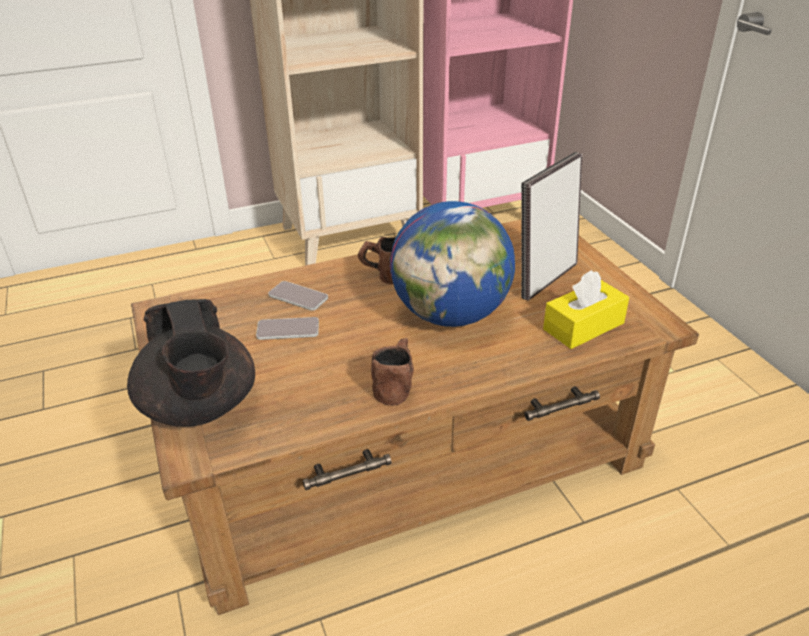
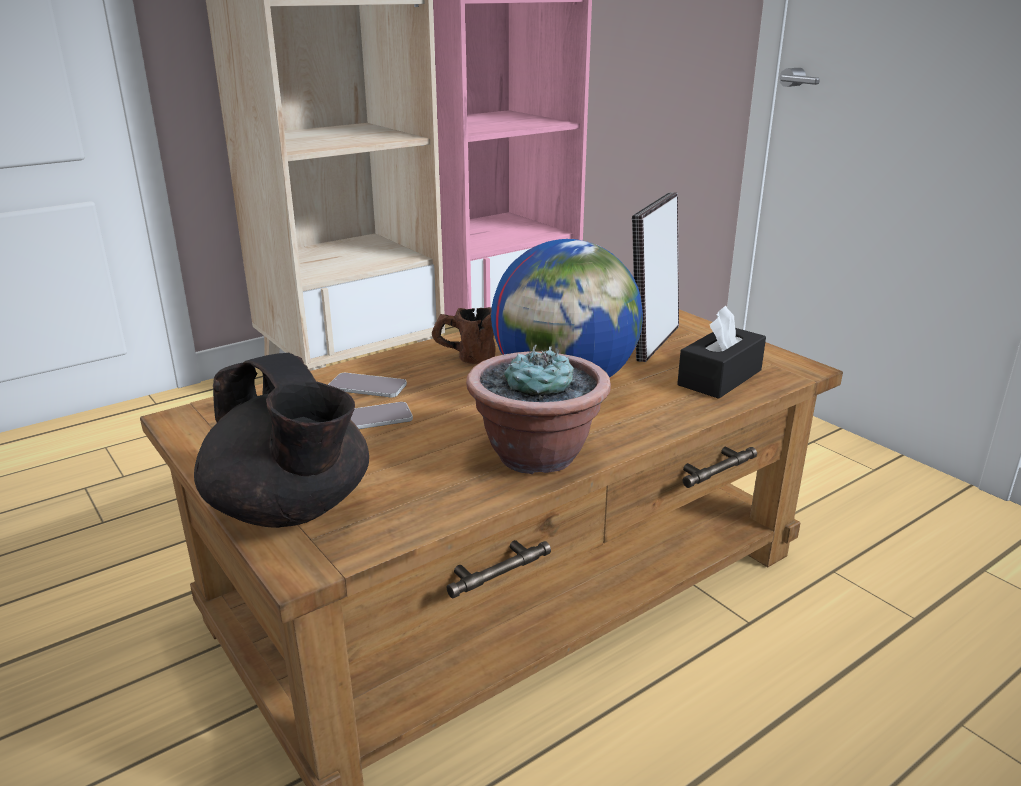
camera: 15 degrees left, 10 degrees down
brown mug [371,338,414,406] -> potted plant [466,345,611,474]
yellow tissue box [543,270,629,349] -> black tissue box [677,306,766,399]

